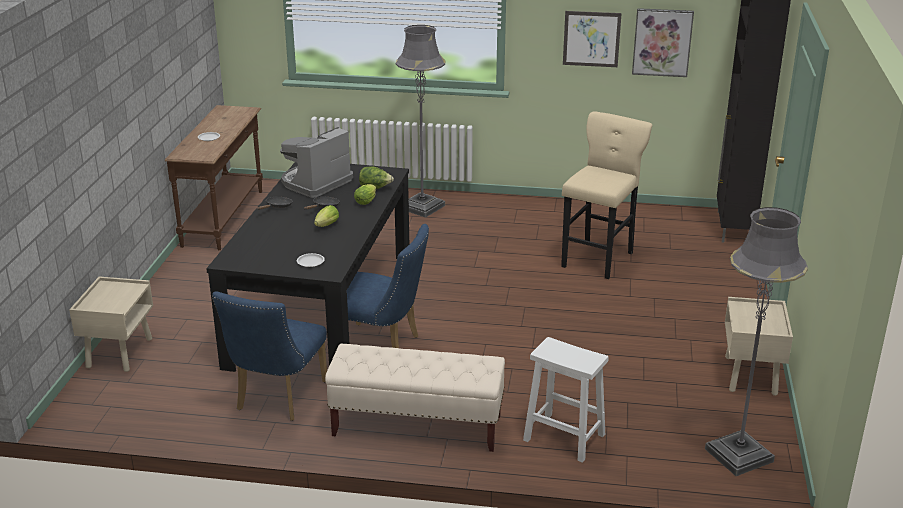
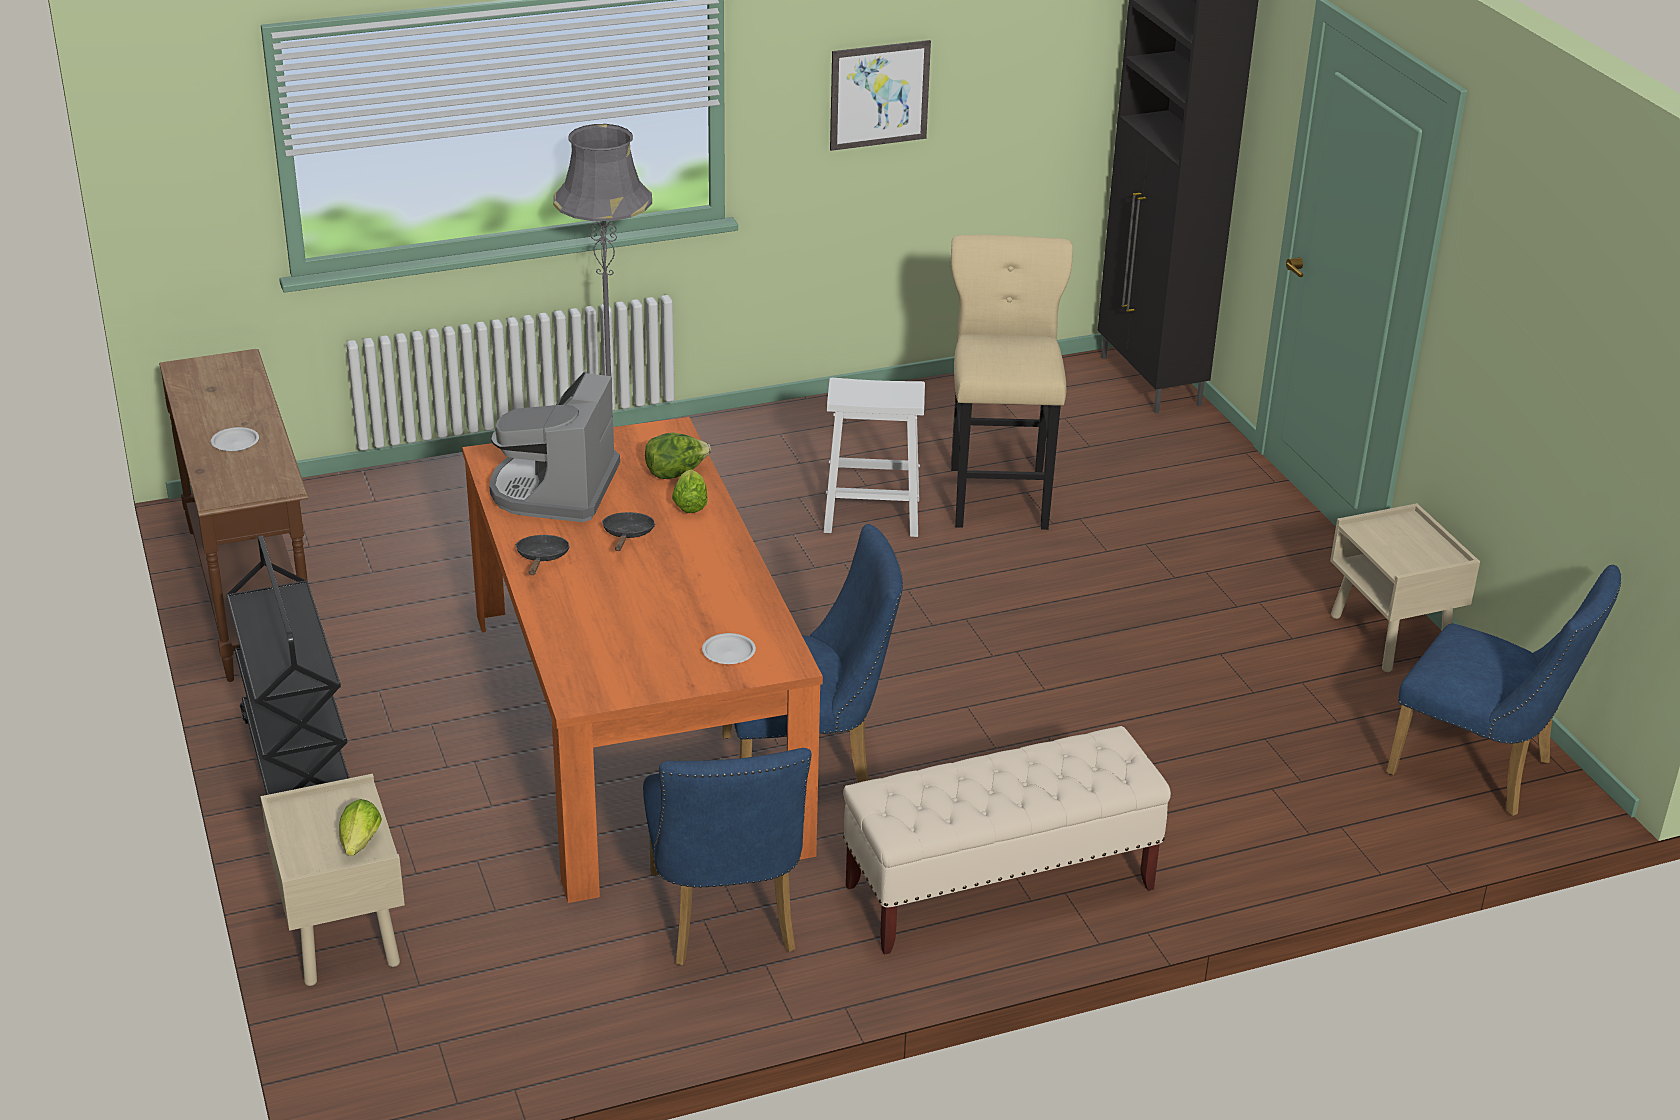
camera: 30 degrees left, 5 degrees up
black dining table [206,162,409,372] -> orange dining table [462,417,823,903]
lettuce [314,205,339,227] -> lettuce moved to [339,799,382,856]
white stool [523,337,609,463] -> white stool moved to [824,378,925,537]
picture [632,8,694,77] -> none
grey floor lamp [705,207,808,476] -> blue chair [1386,565,1621,816]
none -> black cart [227,535,349,795]

